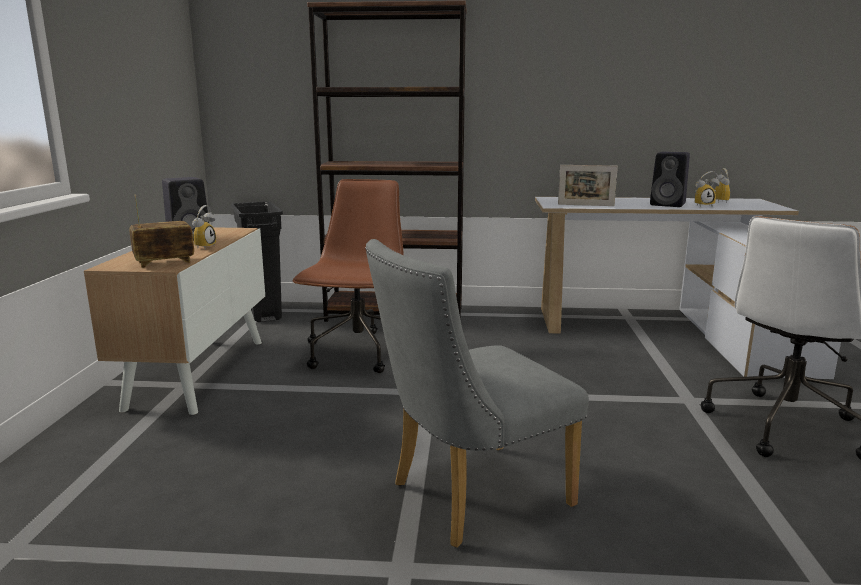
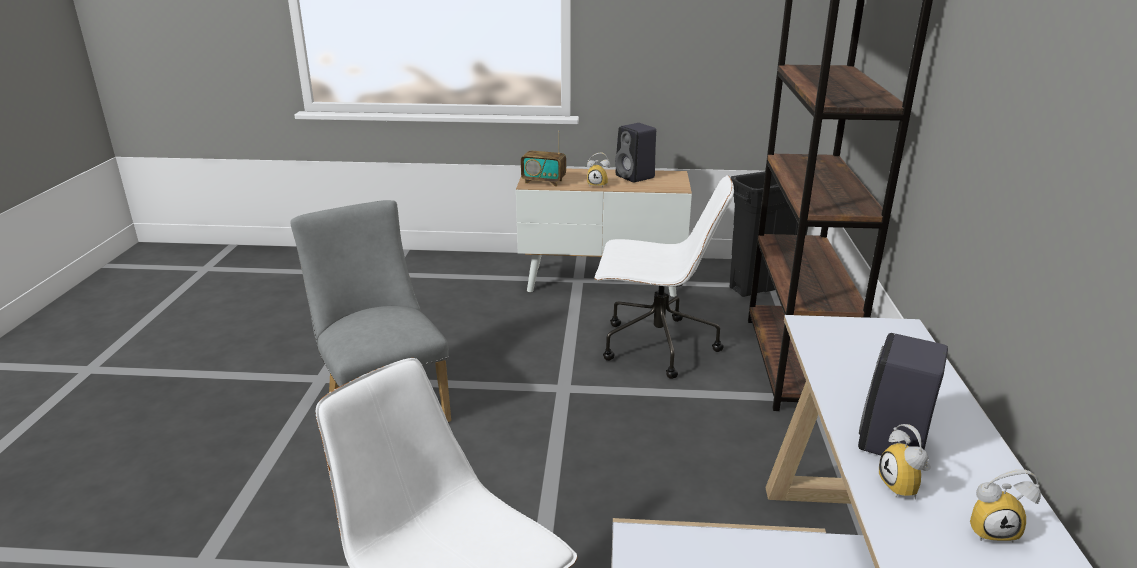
camera: 90 degrees right, 10 degrees up
radio [129,195,194,268] -> radio turned 135 degrees clockwise [521,131,566,187]
brown office chair [292,179,404,373] -> white office chair [595,175,734,379]
picture frame [558,165,618,206] -> none

